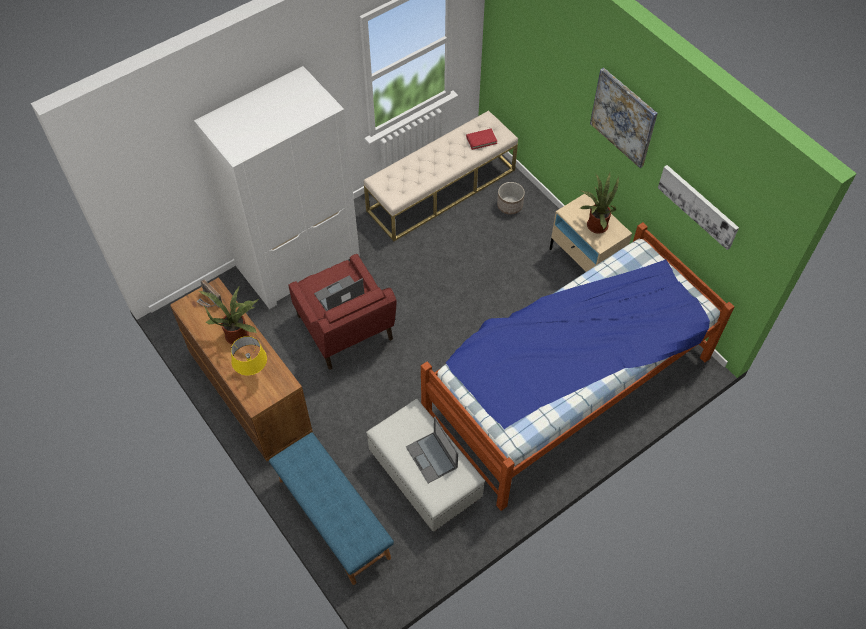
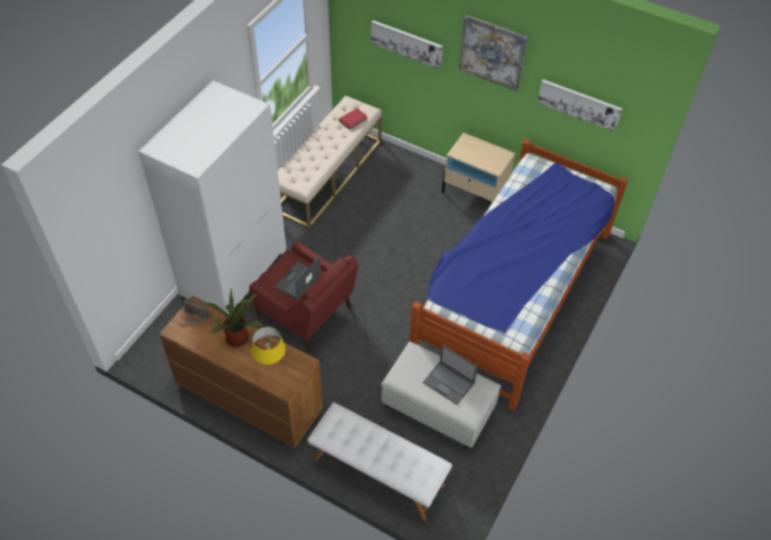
camera: 25 degrees left, 5 degrees down
blue bench [269,432,394,585] -> white bench [308,402,452,521]
planter [497,182,525,214] -> none
potted plant [580,173,619,234] -> none
none -> picture [371,20,443,69]

